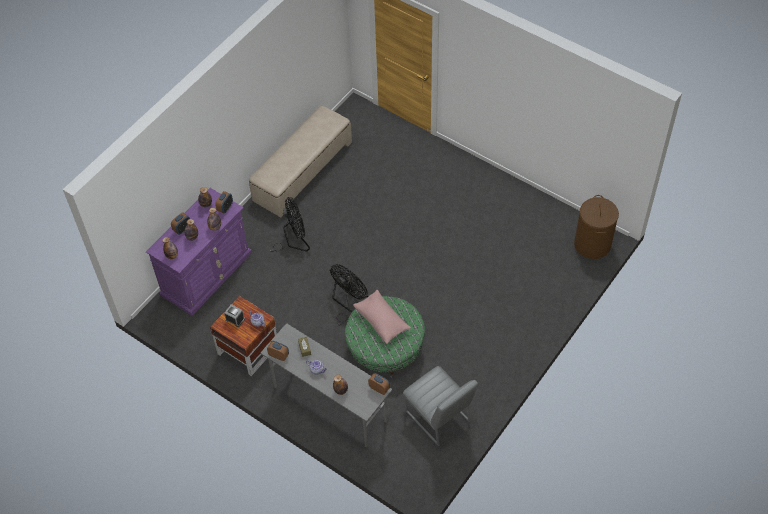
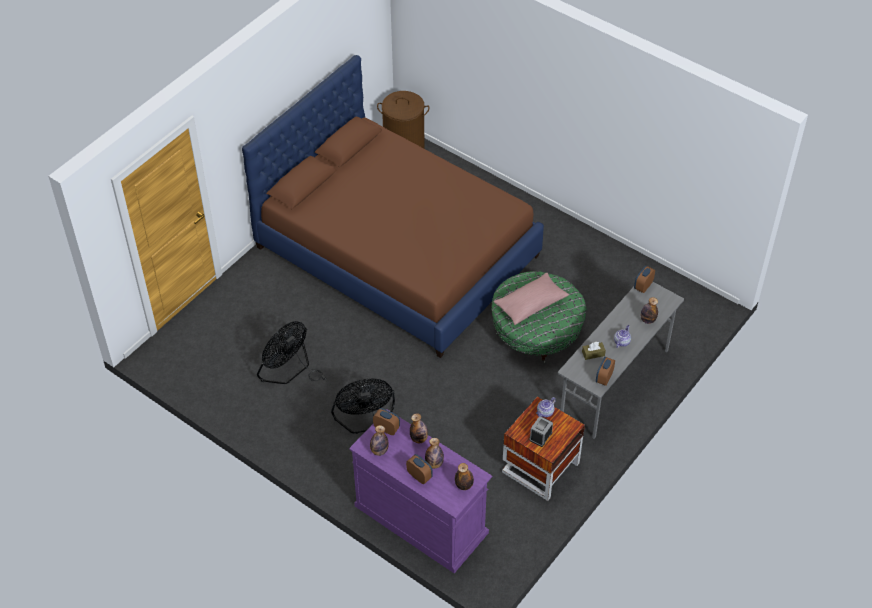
camera: 90 degrees left, 5 degrees down
beige bench [249,106,352,217] -> none
black fan [329,264,368,326] -> black fan moved to [257,321,326,384]
grey chair [403,366,478,446] -> none
none -> brown bed [242,55,544,358]

